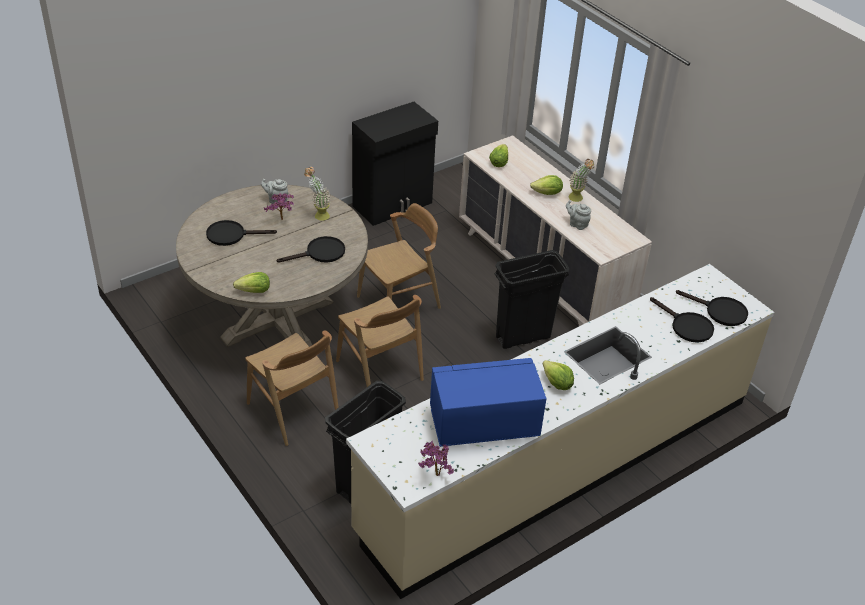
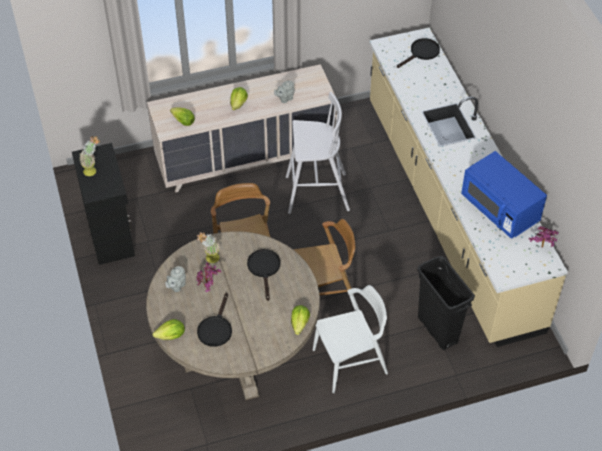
camera: 70 degrees left, 10 degrees up
brown chair [245,330,339,446] -> white chair [313,285,388,393]
blue microwave [430,358,547,447] -> blue microwave turned 45 degrees counterclockwise [461,151,547,239]
black trash can [495,250,570,349] -> white stool [286,92,350,214]
lettuce [543,360,574,390] -> lettuce moved to [152,319,185,340]
potted plant [569,159,594,202] -> potted plant moved to [79,136,100,176]
black frying pan [650,297,714,343] -> none

